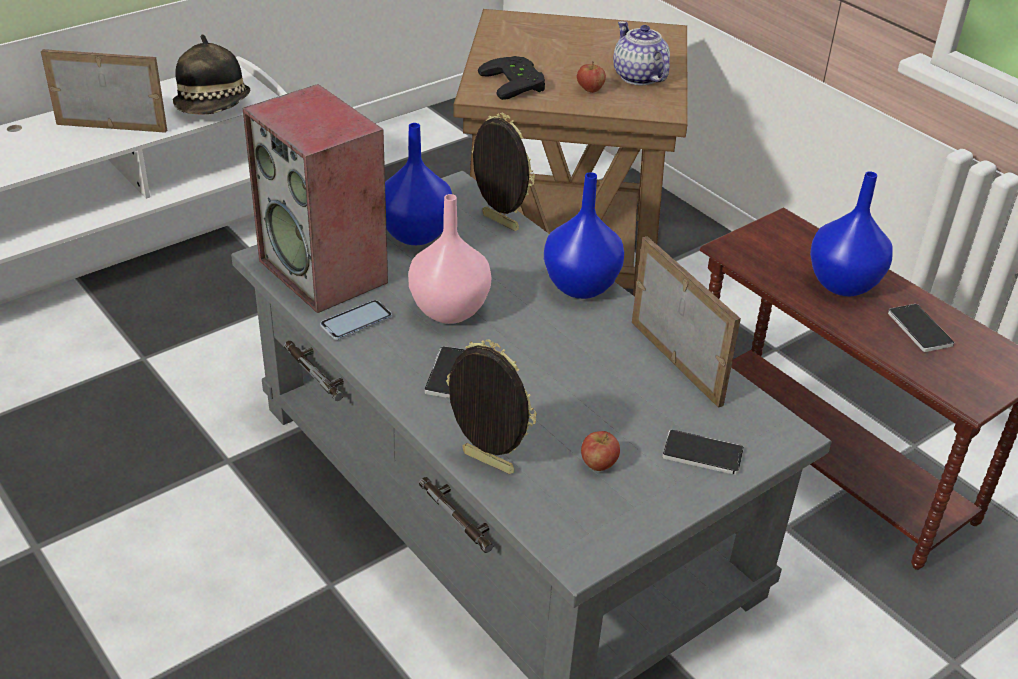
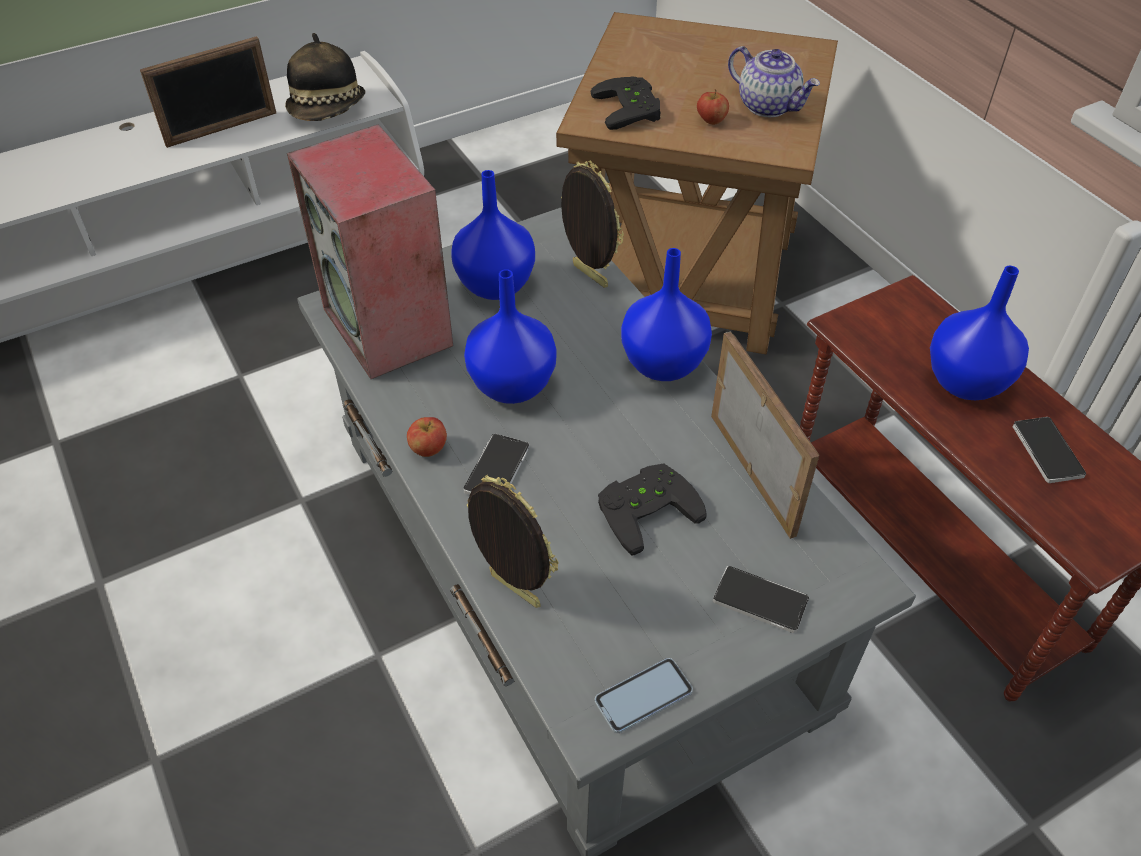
camera: 10 degrees right, 10 degrees up
picture frame [41,49,167,133] -> picture frame turned 135 degrees clockwise [140,36,276,148]
phone [320,300,392,340] -> phone moved to [595,658,693,733]
pink vase [408,194,491,324] -> blue vase [464,269,557,404]
apple [581,431,620,471] -> apple moved to [407,417,447,457]
teapot [613,21,670,85] -> teapot turned 150 degrees clockwise [728,46,820,117]
none -> black game controller [598,463,707,555]

